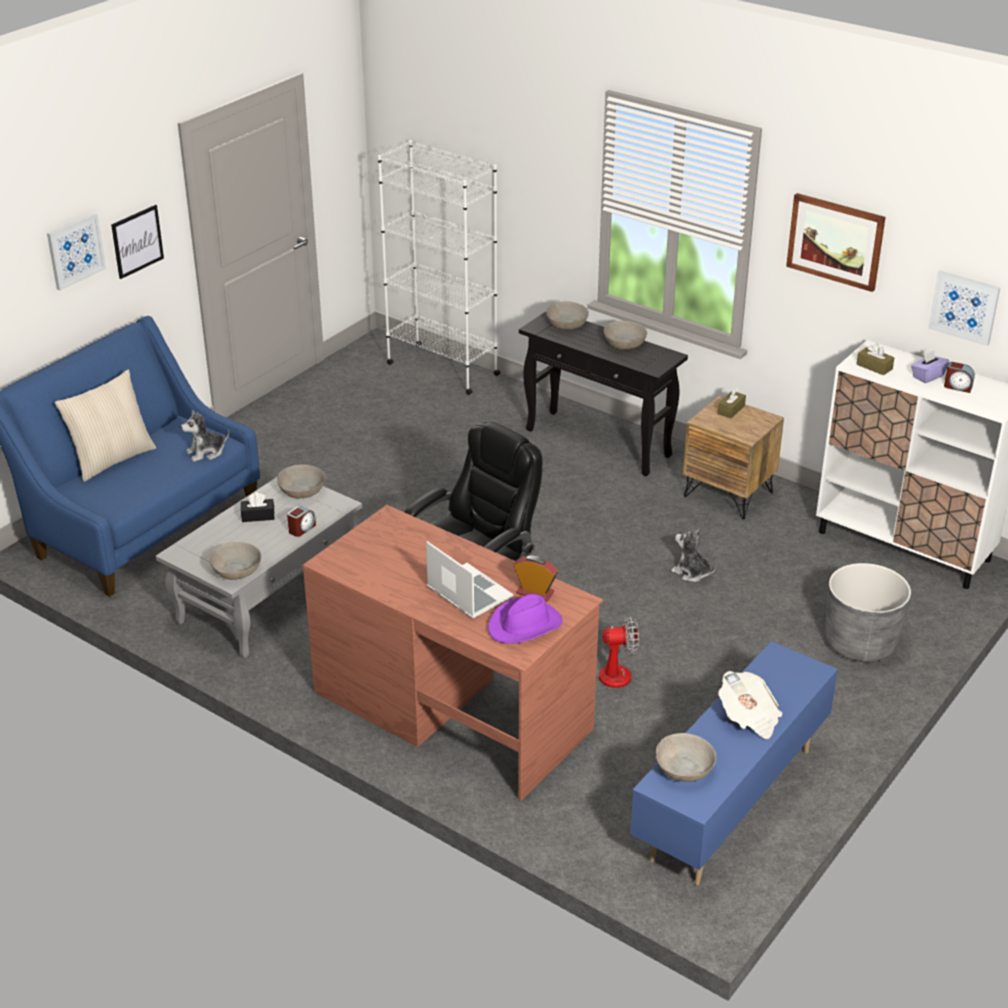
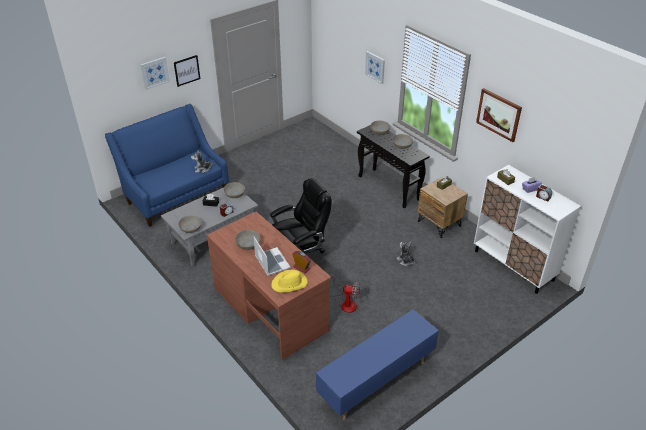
camera: 15 degrees right, 5 degrees up
beige pillow [55,370,157,482] -> none
white bookcase [378,140,500,395] -> none
purple hat [488,594,563,644] -> yellow hat [271,270,308,293]
grey bowl [656,733,716,782] -> grey bowl moved to [235,230,261,250]
newspaper [718,671,783,739] -> none
grey planter [825,563,911,662] -> none
picture [928,271,1000,346] -> picture moved to [365,51,385,84]

